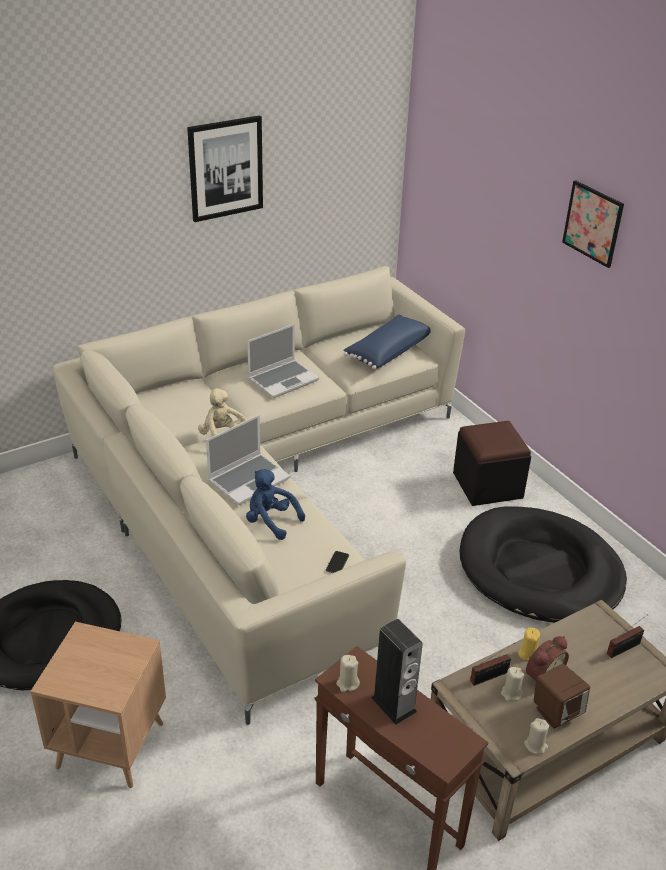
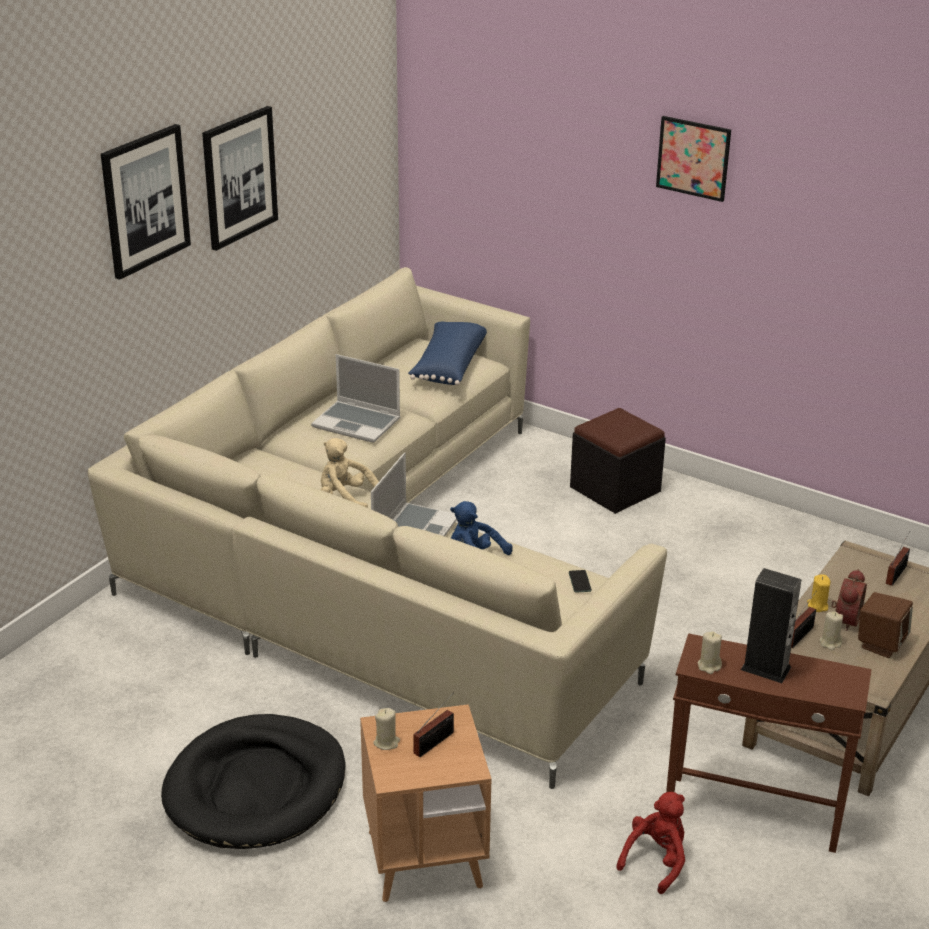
camera: 25 degrees left, 5 degrees down
laptop [247,324,319,398] -> laptop turned 90 degrees clockwise [311,354,400,443]
black dog bed [460,507,627,623] -> none
beige candle [524,718,549,754] -> beige candle moved to [373,708,400,750]
none -> picture [101,124,191,280]
none -> radio [413,692,454,757]
none -> red plush toy [616,792,685,894]

